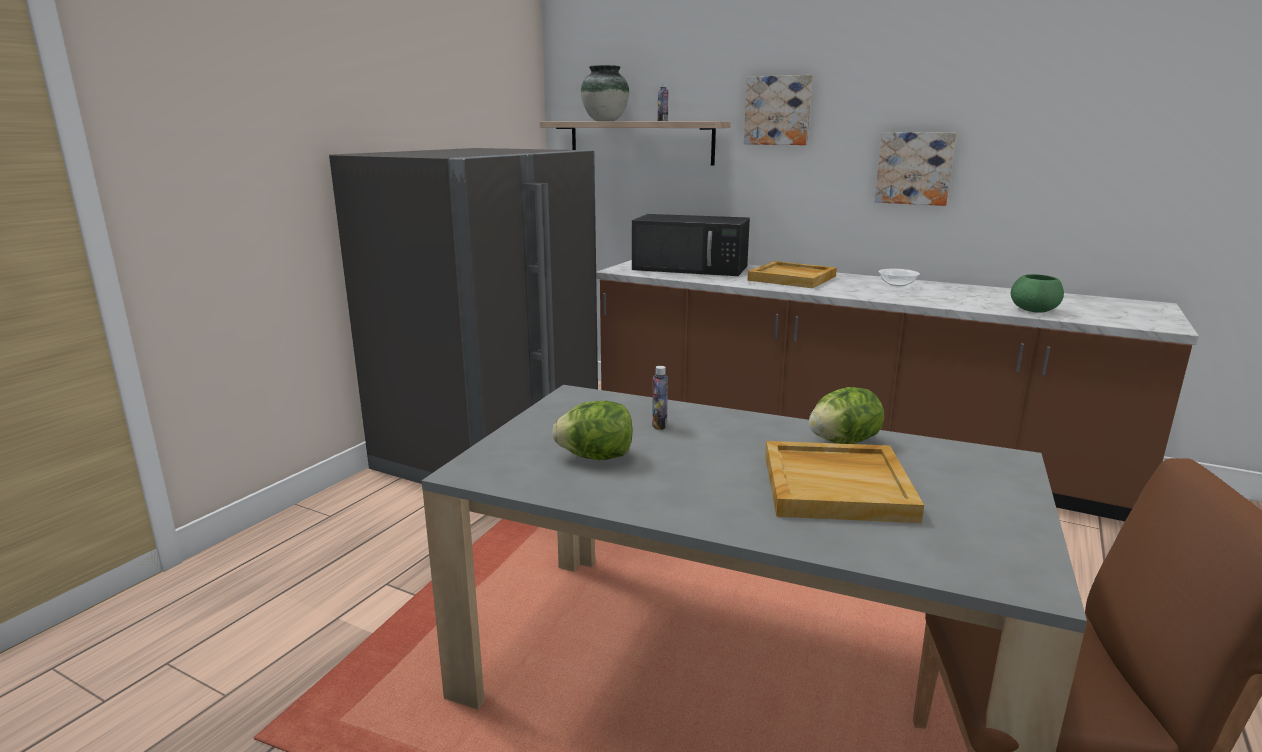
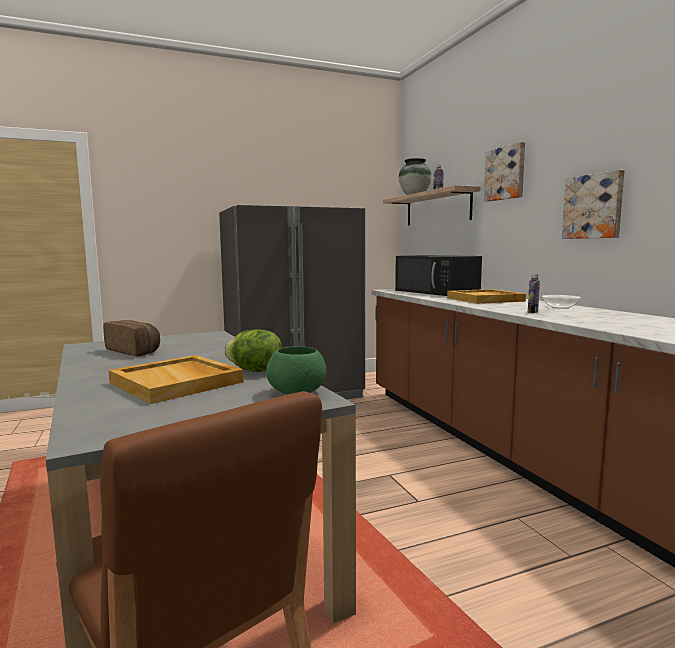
camera: 40 degrees right, 10 degrees down
lettuce [552,401,633,460] -> bread [103,320,160,356]
bottle [652,366,668,430] -> bottle moved to [528,274,540,313]
green bowl [1011,274,1064,313] -> green bowl moved to [266,346,326,395]

